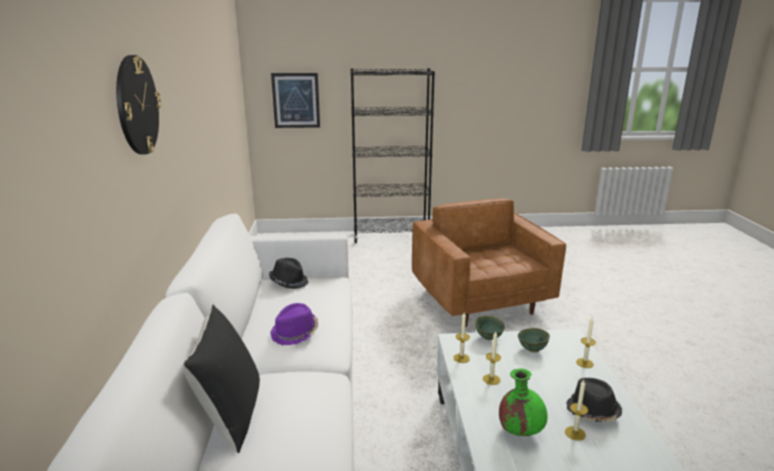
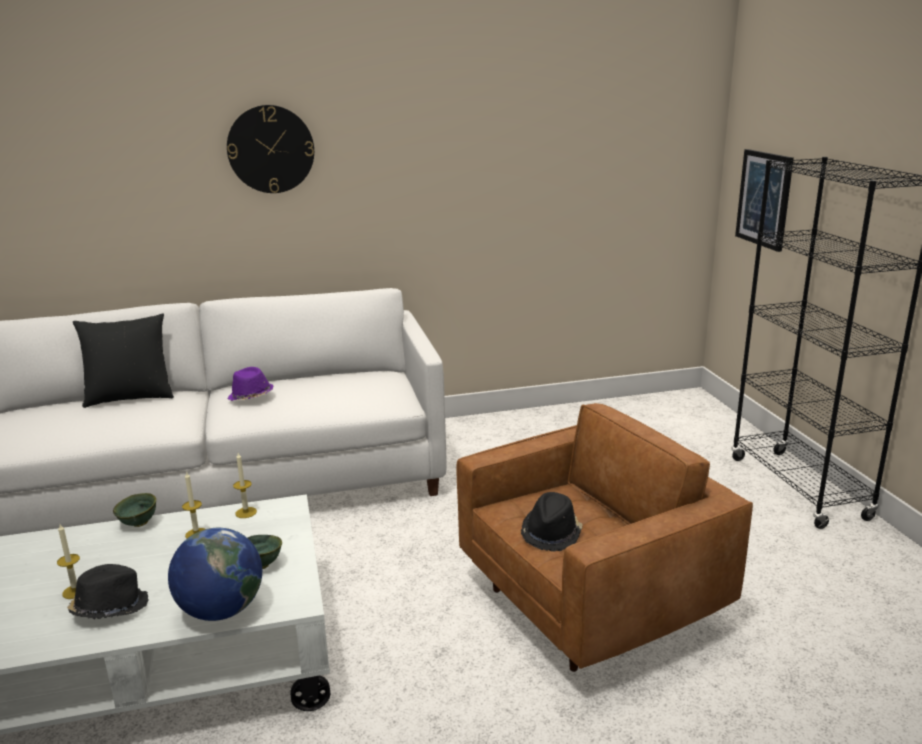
camera: 80 degrees right, 0 degrees up
black hat [269,258,308,289] -> black hat moved to [521,492,583,551]
green bowl [475,316,505,340] -> green bowl moved to [113,493,156,527]
green vase [499,369,547,436] -> none
candle [576,317,596,368] -> globe [168,528,262,621]

